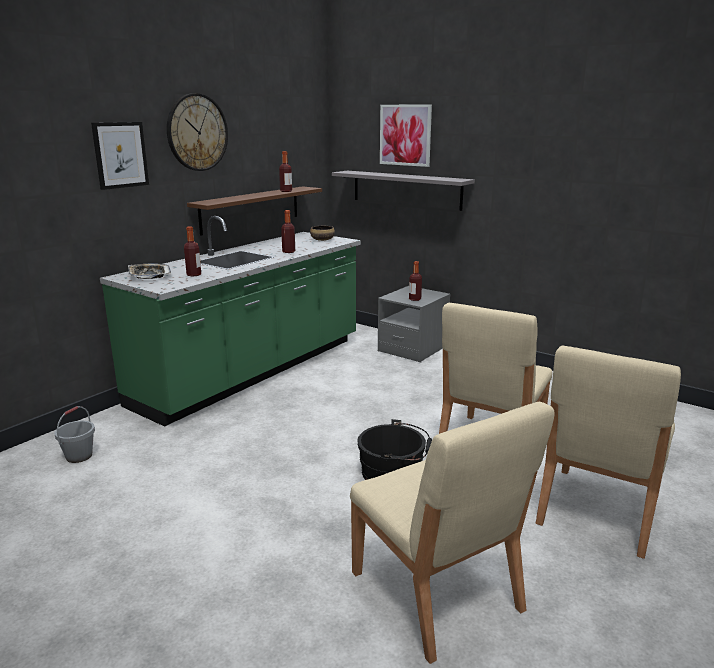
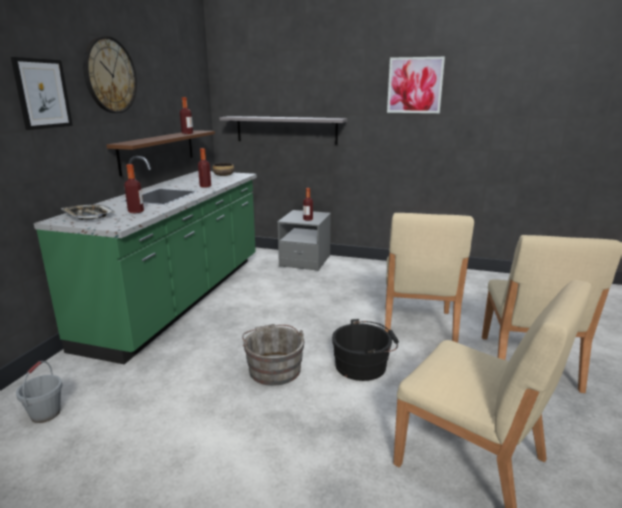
camera: 20 degrees left, 0 degrees up
picture [380,104,432,167] -> picture moved to [387,57,445,113]
none -> grey bucket [242,324,305,386]

